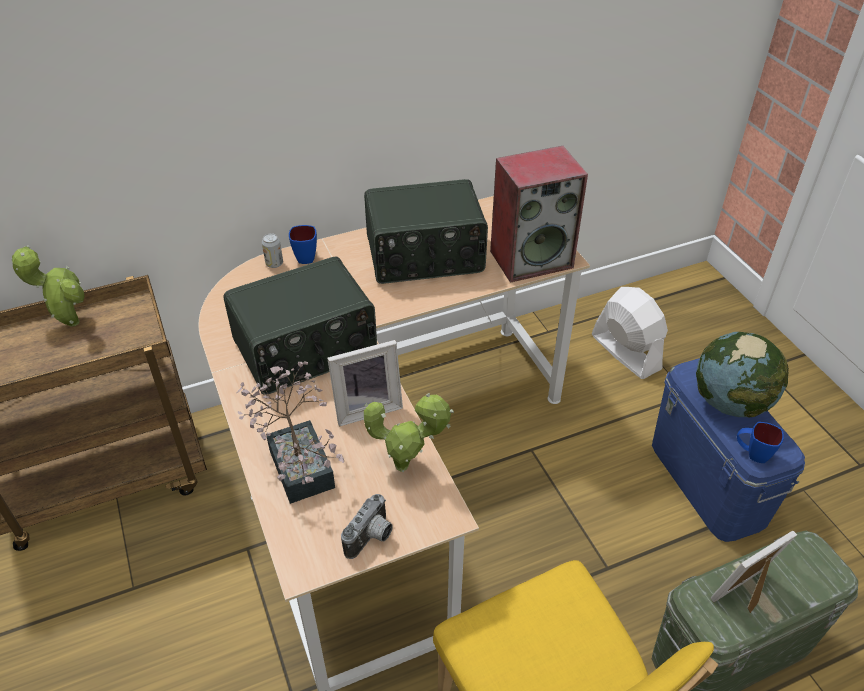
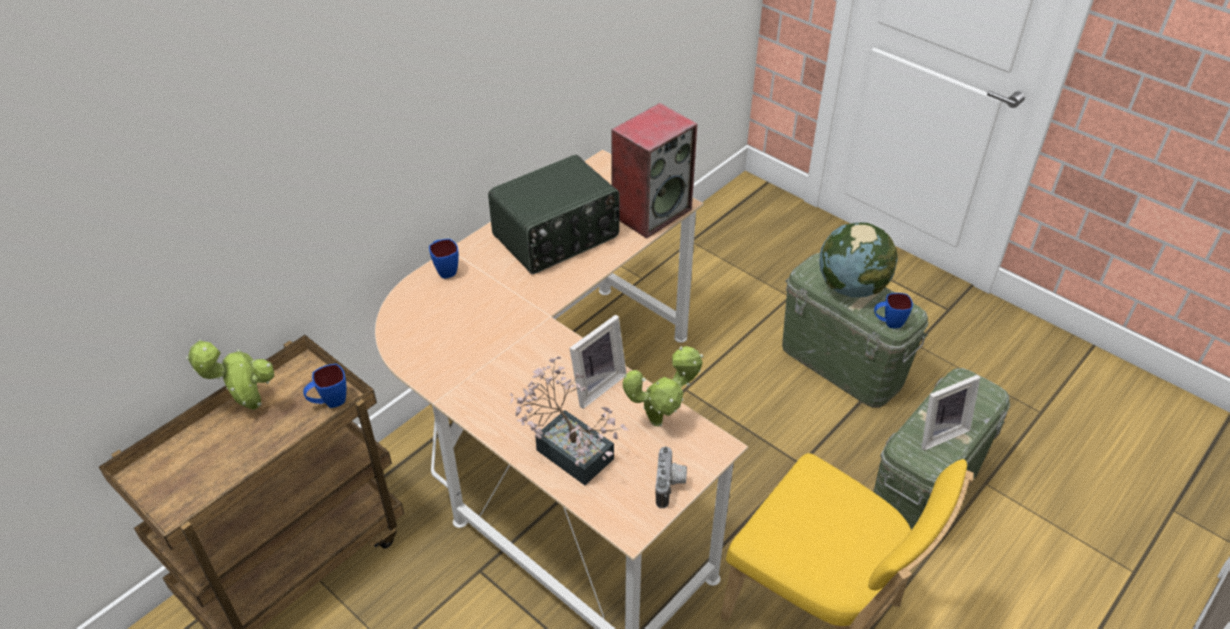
camera: 25 degrees left, 0 degrees up
radio [224,256,377,395] -> none
can [262,233,283,268] -> none
white fan [592,287,668,379] -> none
blue storage box [652,358,805,542] -> green storage box [782,253,928,408]
picture frame [711,531,797,613] -> picture frame turned 150 degrees counterclockwise [921,375,980,450]
none -> blue mug [303,364,346,408]

